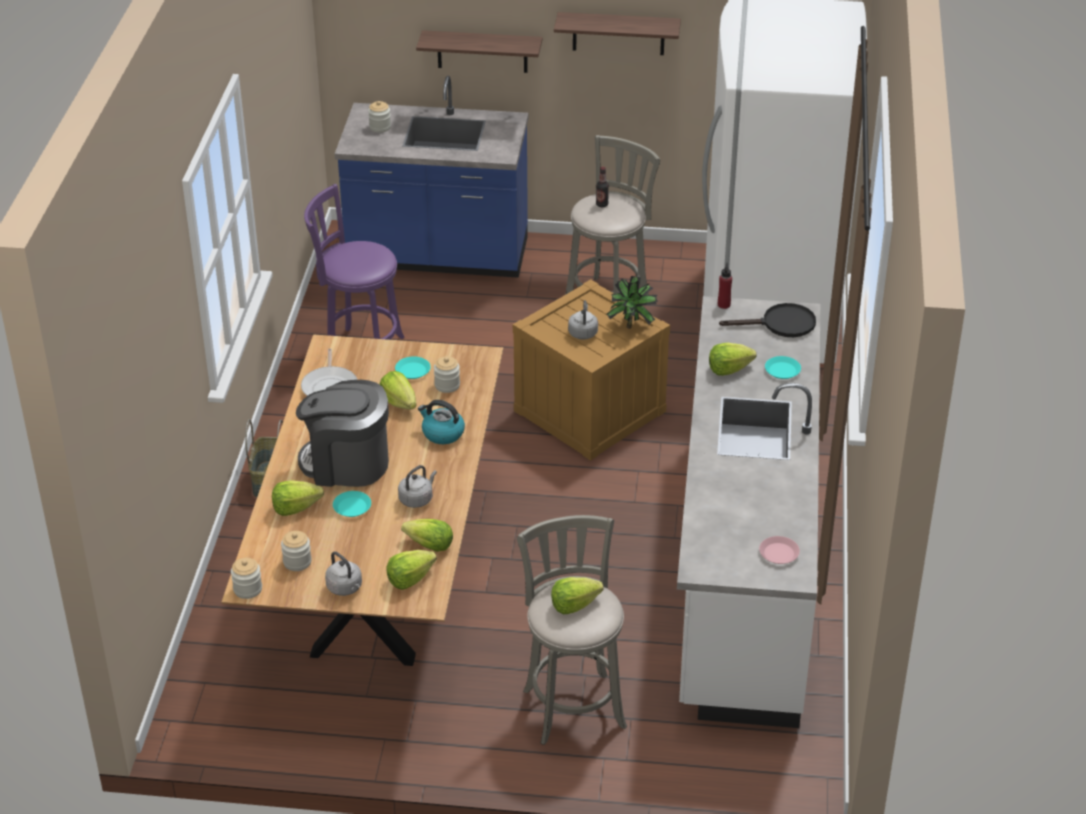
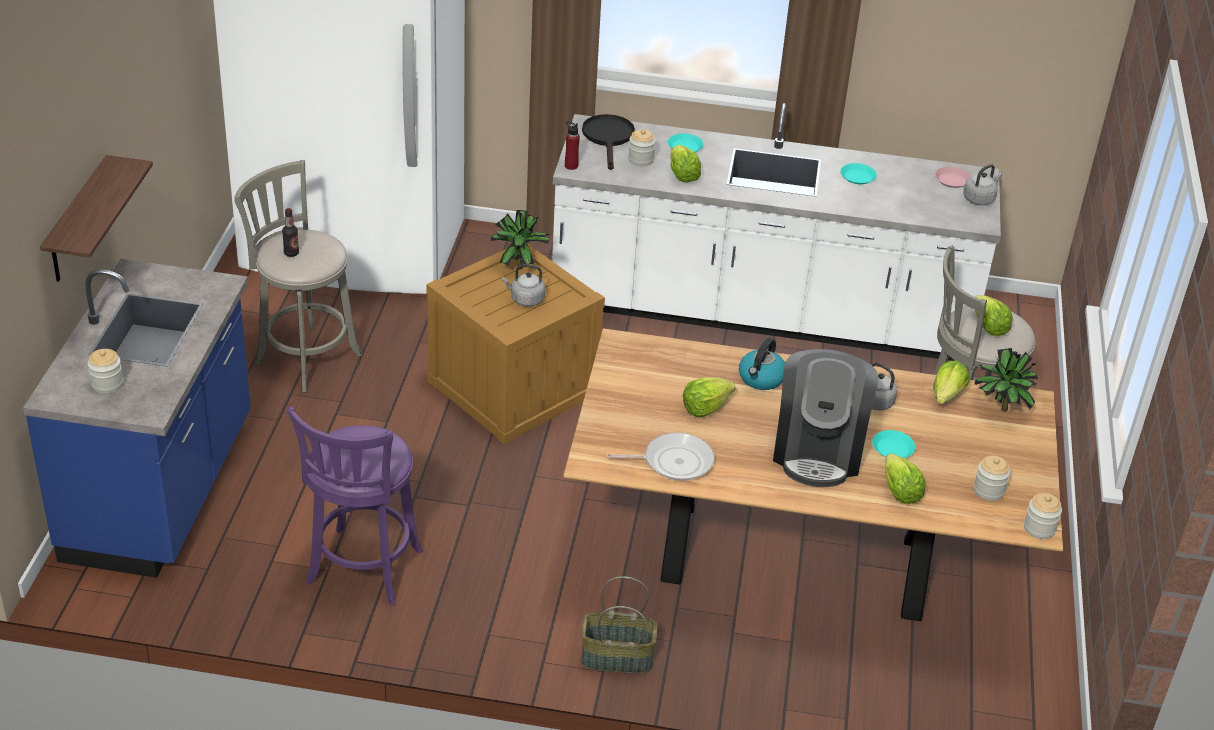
camera: 90 degrees left, 0 degrees up
grey kettle [325,551,362,596] -> grey kettle moved to [963,164,1002,205]
lettuce [386,550,437,590] -> potted plant [974,348,1038,412]
turquoise plate [395,356,431,379] -> turquoise plate moved to [840,163,877,184]
jar [434,356,460,393] -> jar moved to [628,129,656,166]
shelf [554,12,681,55] -> none

